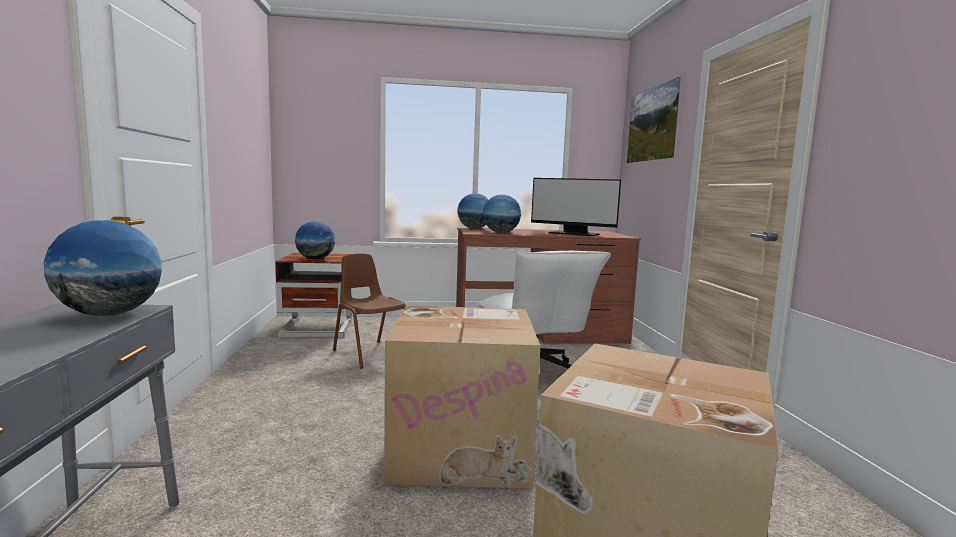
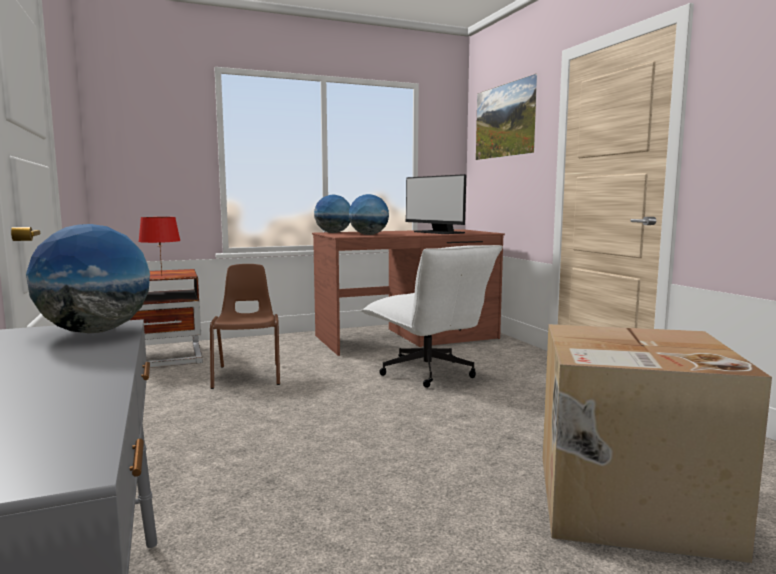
camera: 15 degrees left, 0 degrees up
globe [295,221,335,260] -> red table lamp [138,217,181,274]
brown chair [333,253,406,369] -> brown chair turned 45 degrees clockwise [210,264,280,389]
cardboard box [384,305,541,489] -> none
monitor [531,178,621,236] -> monitor turned 45 degrees clockwise [406,174,466,234]

